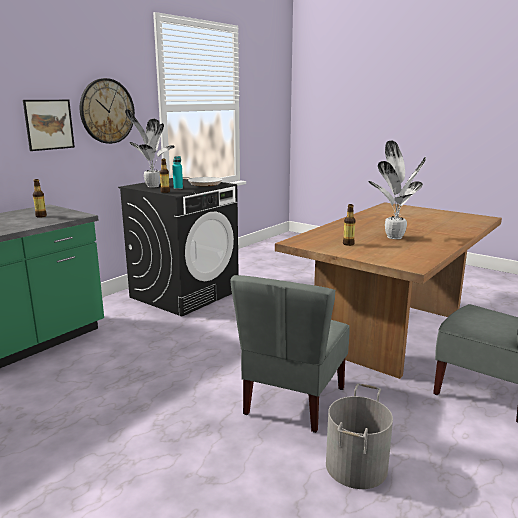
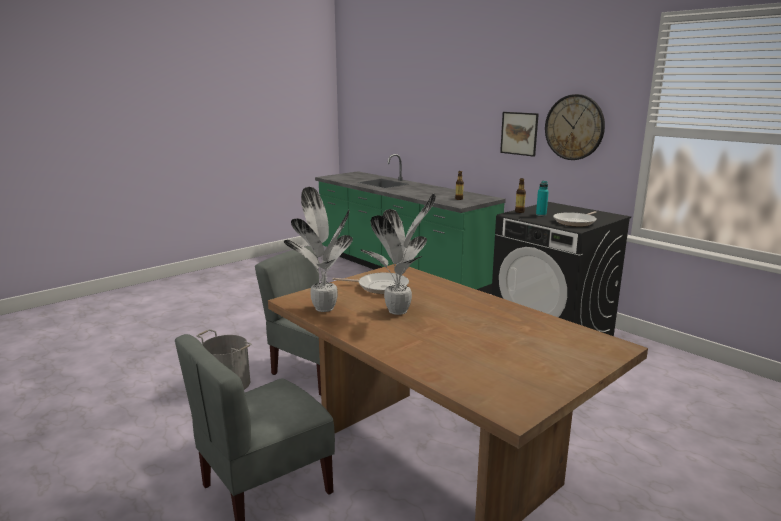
camera: 100 degrees right, 0 degrees up
potted plant [125,109,175,187] -> potted plant moved to [284,187,353,312]
bottle [343,204,356,246] -> frying pan [332,272,409,294]

